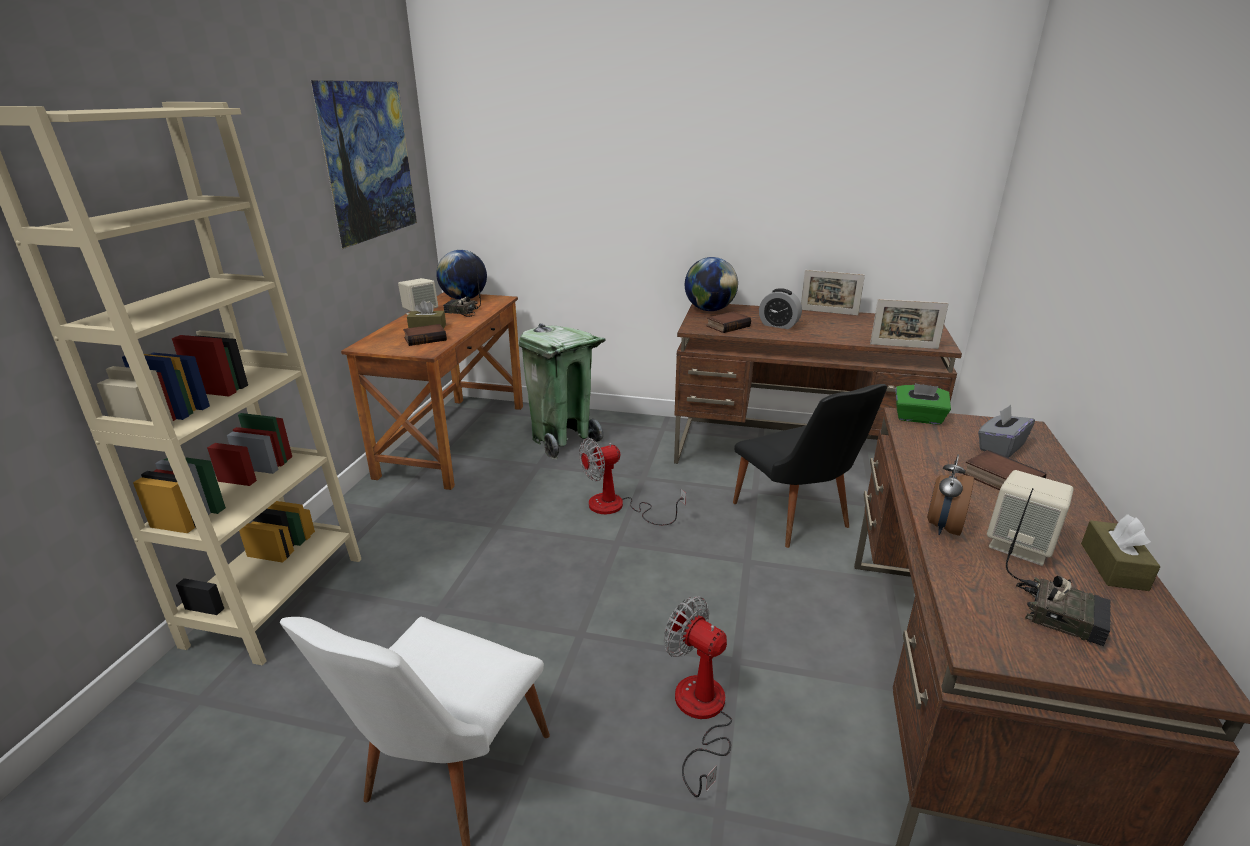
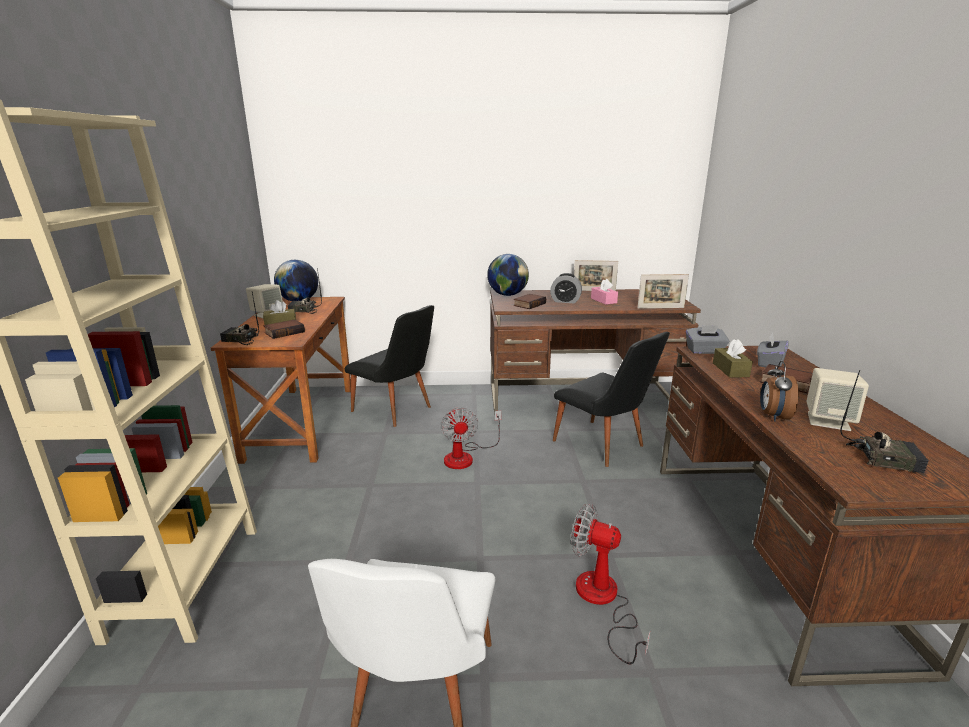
camera: 15 degrees left, 5 degrees down
picture [311,80,417,249] -> none
green trash can [519,323,606,460] -> black chair [345,305,434,427]
fan [579,438,686,525] -> fan turned 60 degrees counterclockwise [441,407,501,469]
green tissue box [895,383,951,425] -> grey tissue box [686,325,729,354]
brown tissue box [1081,514,1161,591] -> brown tissue box moved to [713,339,753,378]
none -> radio [220,292,259,345]
none -> pink tissue box [591,279,618,305]

